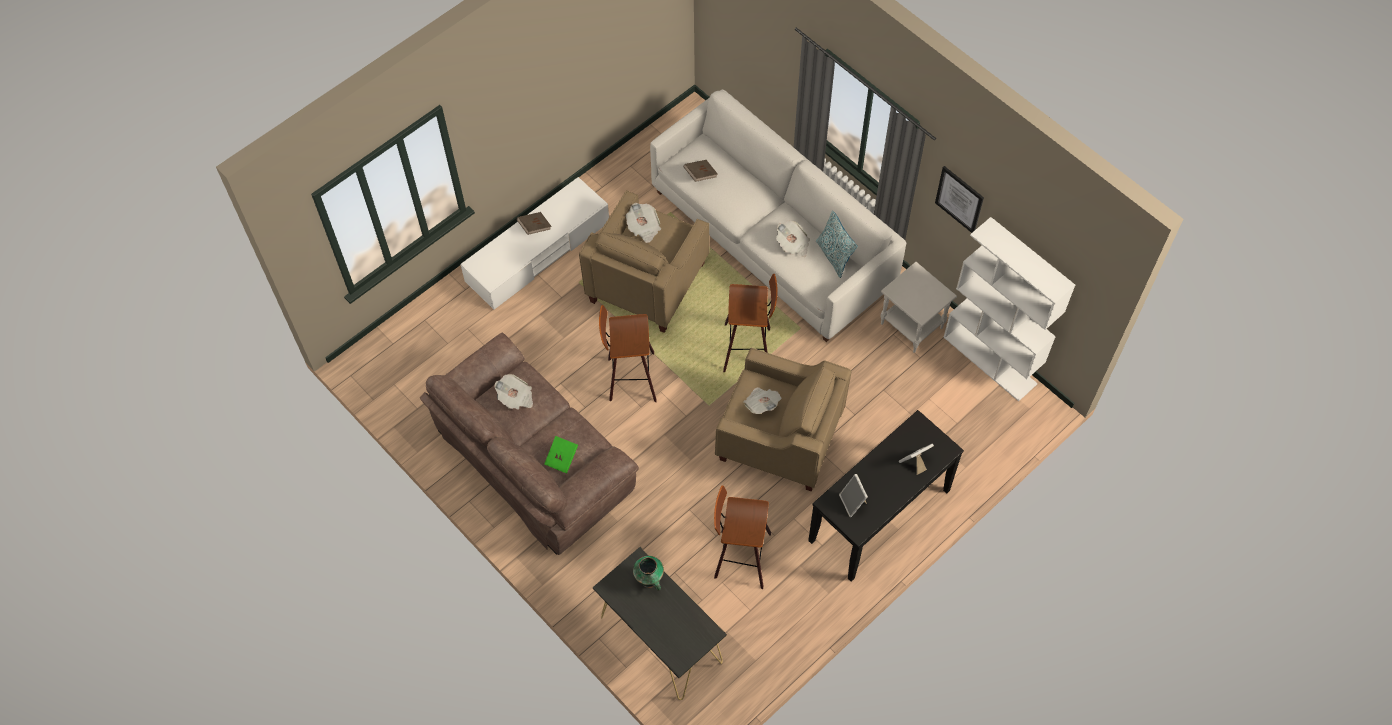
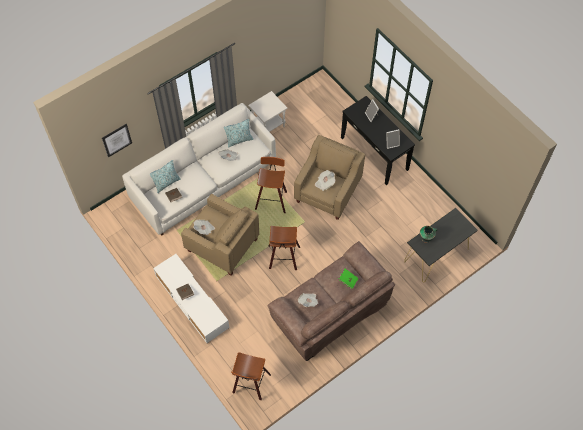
camera: 85 degrees left, 0 degrees up
stool [714,486,771,589] -> stool moved to [231,352,271,401]
picture [935,166,984,233] -> picture moved to [102,124,132,157]
white bookcase [944,217,1075,401] -> none
none -> pillow [150,160,181,193]

